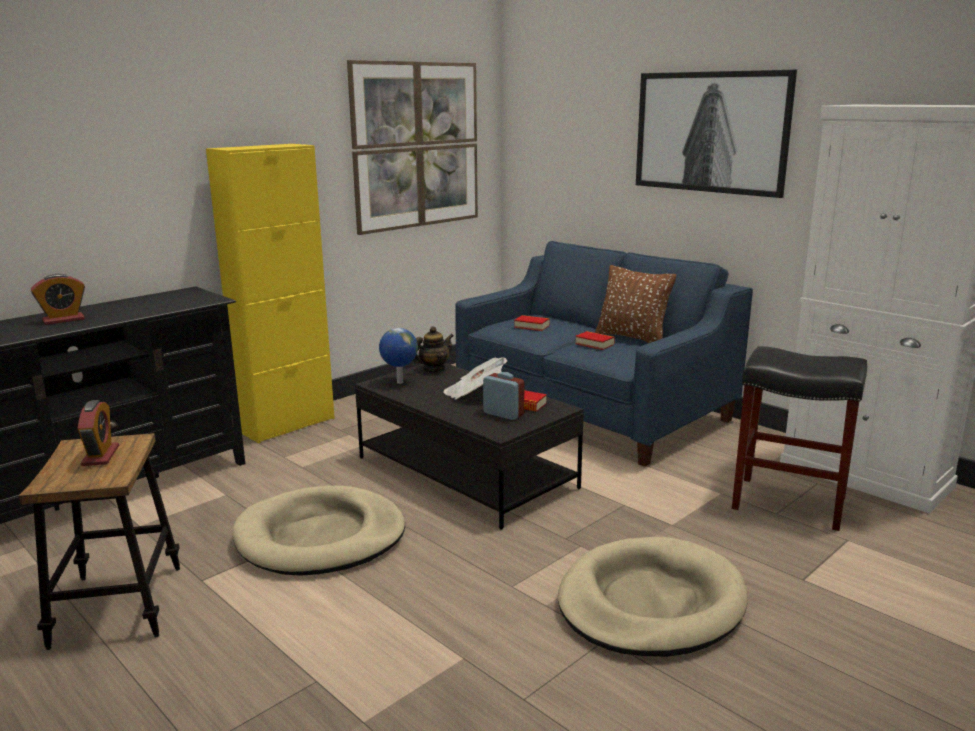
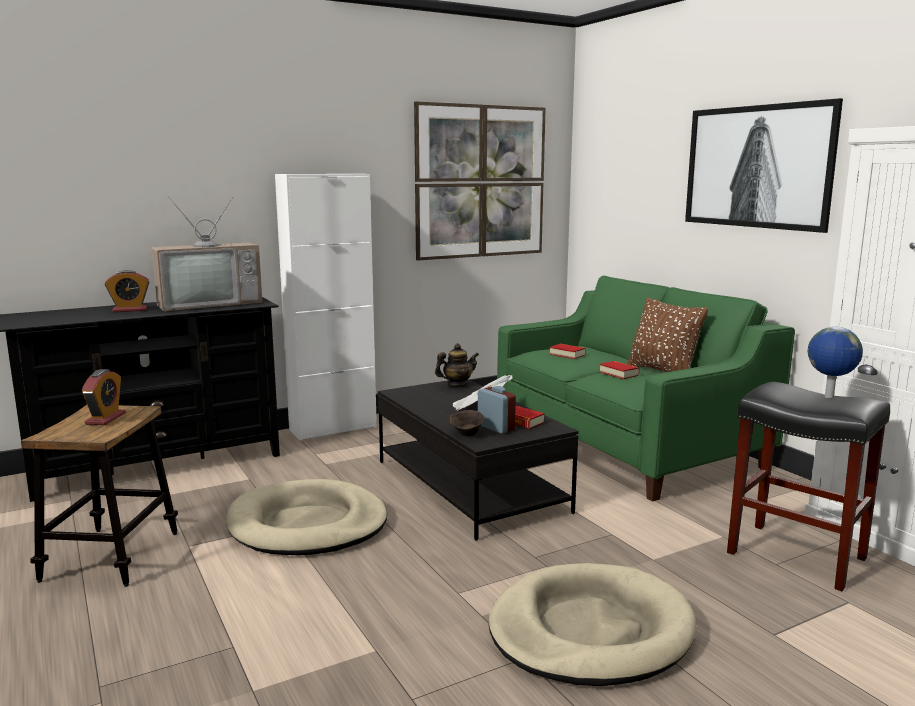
camera: 15 degrees right, 5 degrees down
yellow cabinet [206,144,335,443] -> white cabinet [275,174,377,441]
globe [379,328,418,384] -> globe moved to [808,327,863,398]
blue sofa [455,241,753,467] -> green sofa [497,276,795,502]
none -> television [152,195,262,311]
none -> brown bowl [450,410,484,437]

